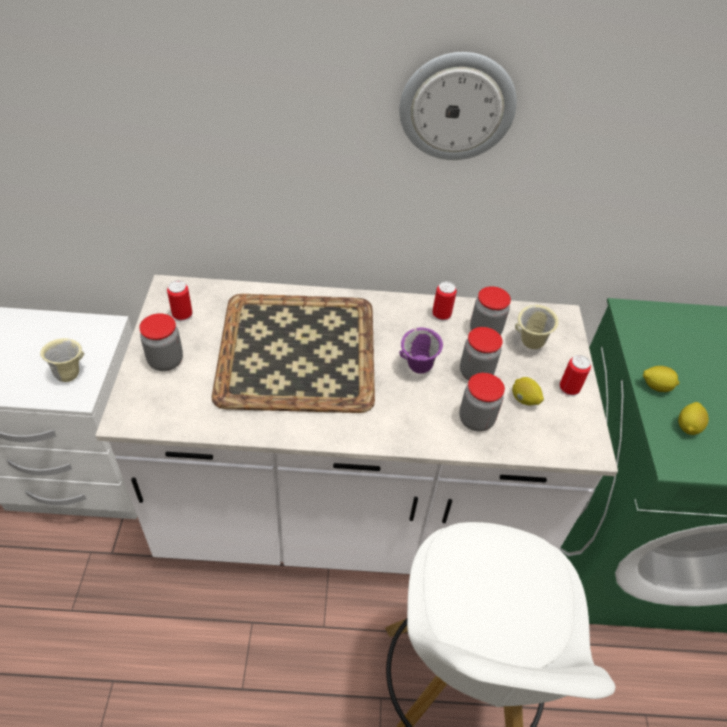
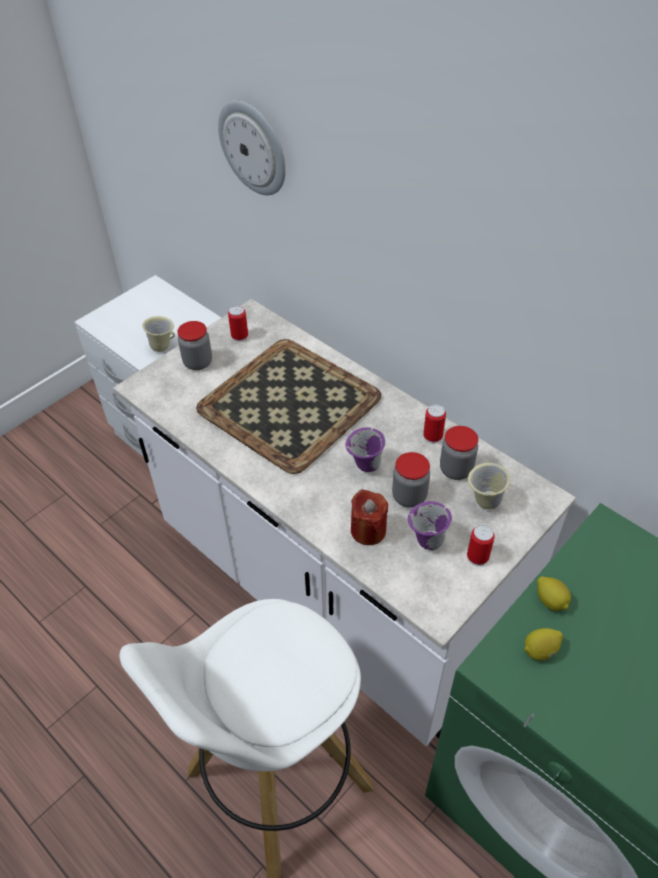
camera: 45 degrees right, 0 degrees up
wall clock [399,52,517,160] -> wall clock moved to [218,101,286,195]
jar [459,373,505,431] -> red candle [351,490,388,545]
lemon [512,377,544,405] -> purple mug [408,501,452,550]

